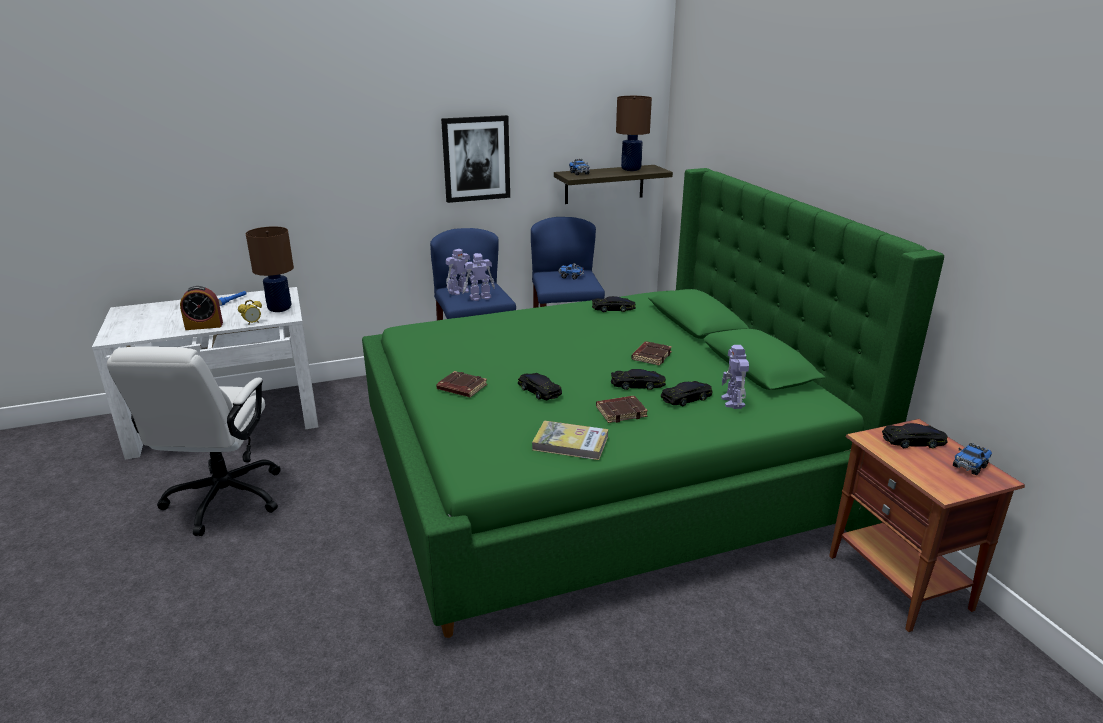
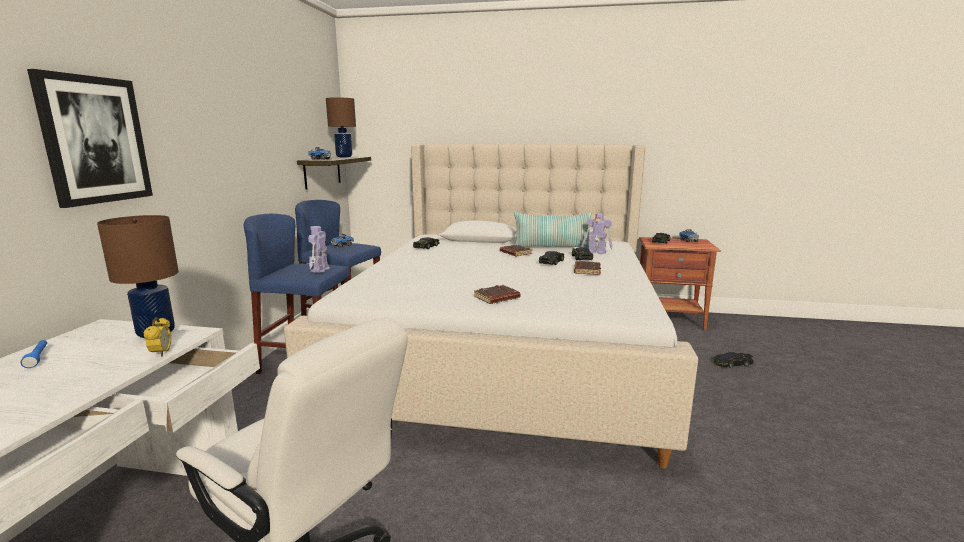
camera: 60 degrees left, 10 degrees down
alarm clock [180,286,223,330] -> none
green bed [362,168,944,638] -> beige bed [284,144,698,468]
picture [441,115,510,203] -> picture moved to [27,69,153,208]
toy robot [446,249,472,295] -> none
black toy car [518,373,562,400] -> black toy car moved to [712,352,754,368]
book [532,421,608,460] -> none
none -> pillow [514,212,592,248]

